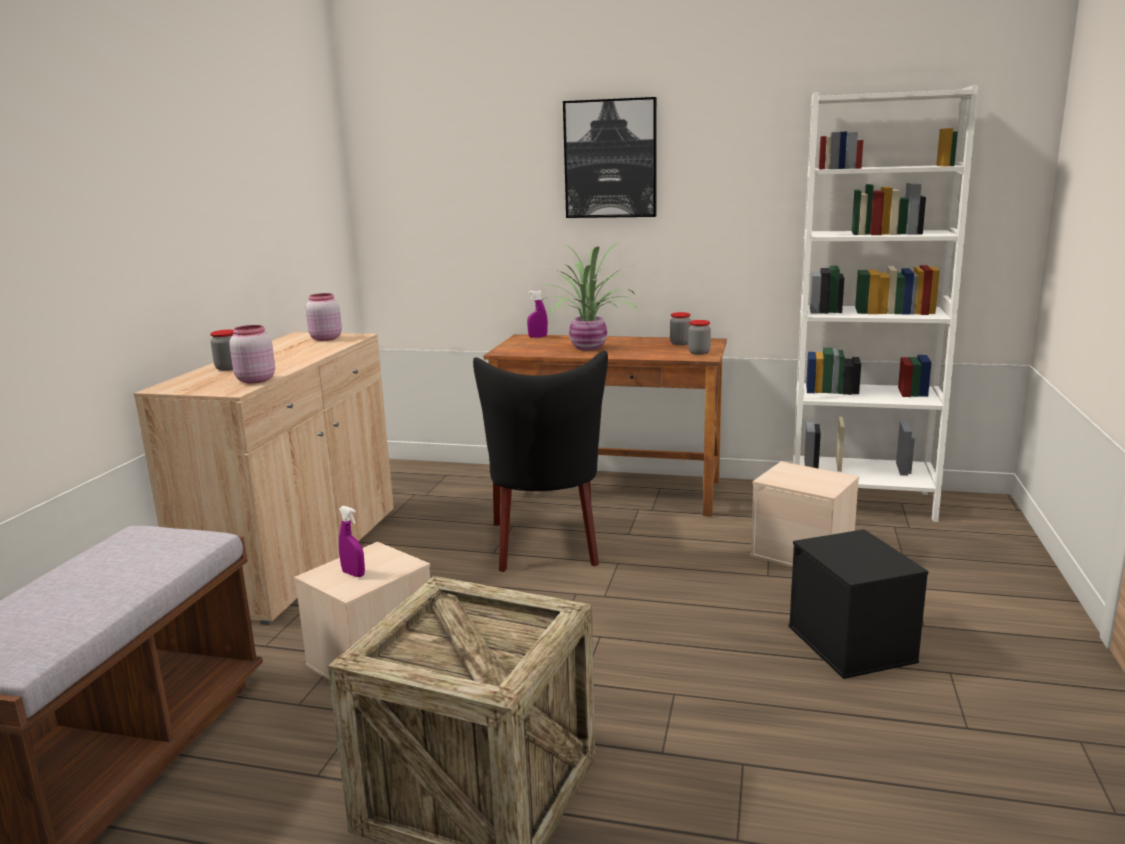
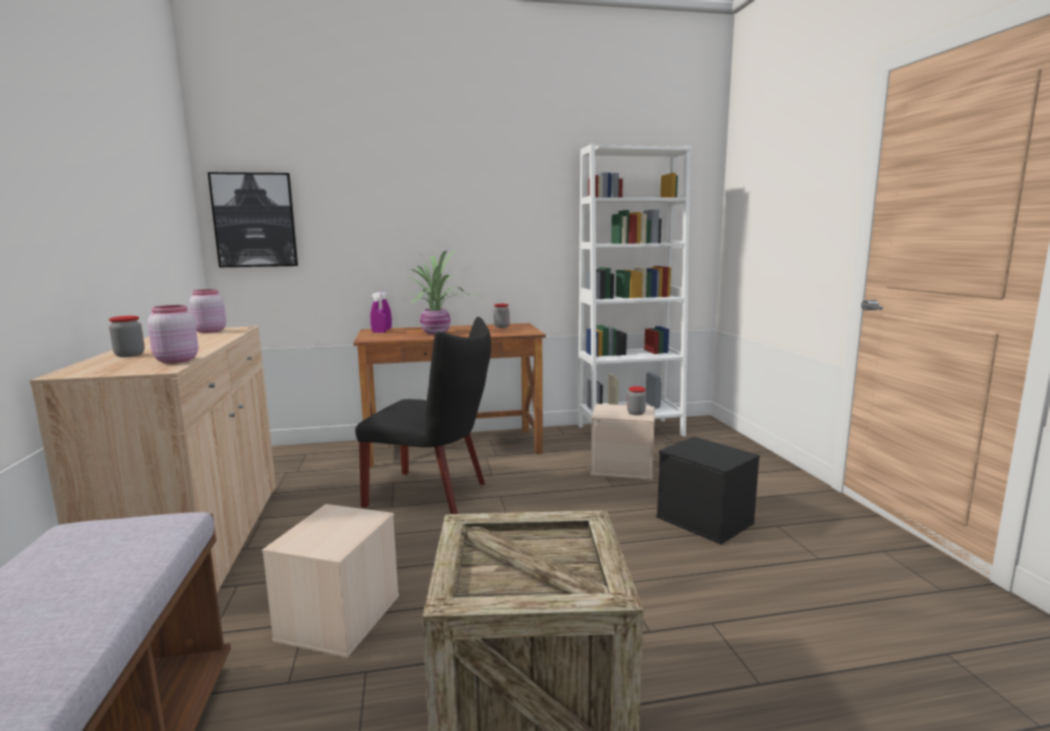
camera: 25 degrees left, 5 degrees down
purple spray bottle [339,506,365,577] -> purple spray bottle moved to [370,293,387,333]
black chair [473,351,608,572] -> black chair turned 45 degrees counterclockwise [355,317,491,514]
picture [563,97,657,218] -> picture moved to [208,172,298,267]
jar [688,320,711,355] -> jar moved to [627,386,646,415]

